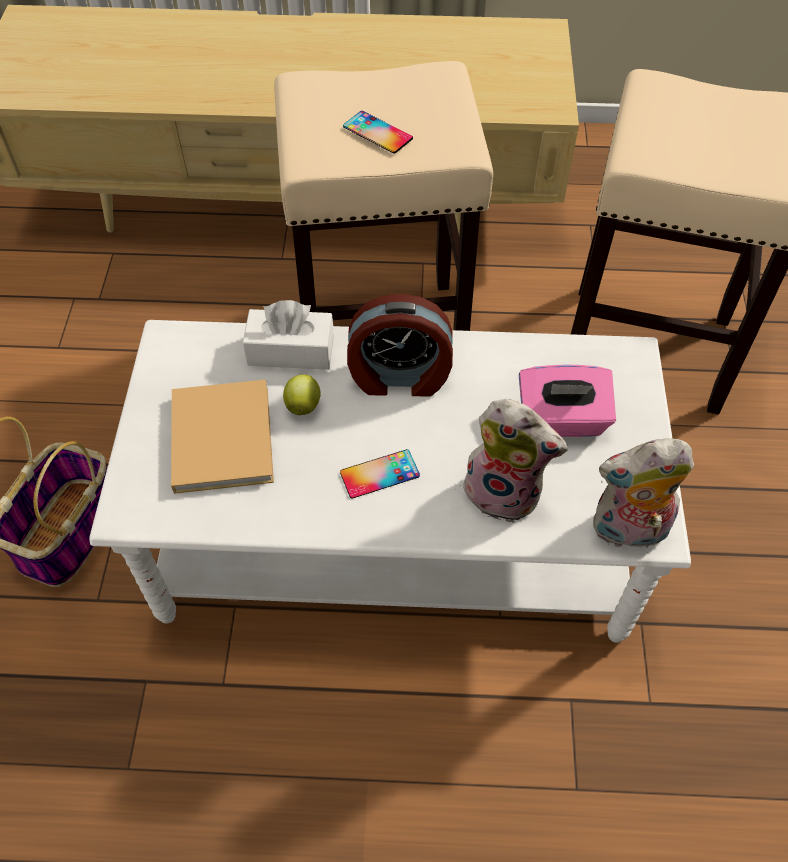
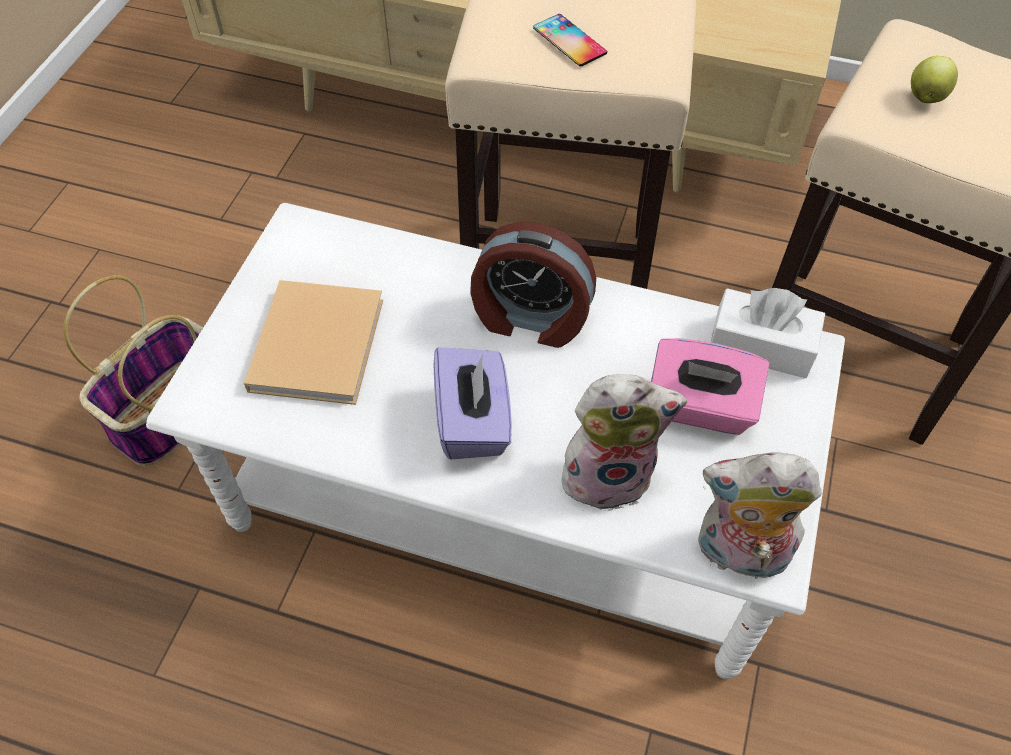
camera: 15 degrees right, 0 degrees up
white tissue box [243,300,334,370] -> white tissue box moved to [711,288,825,378]
apple [283,374,321,415] -> apple moved to [911,56,958,103]
phone [340,449,420,499] -> purple tissue box [434,347,512,459]
plush toy [460,399,568,523] -> plush toy turned 45 degrees counterclockwise [561,374,687,511]

